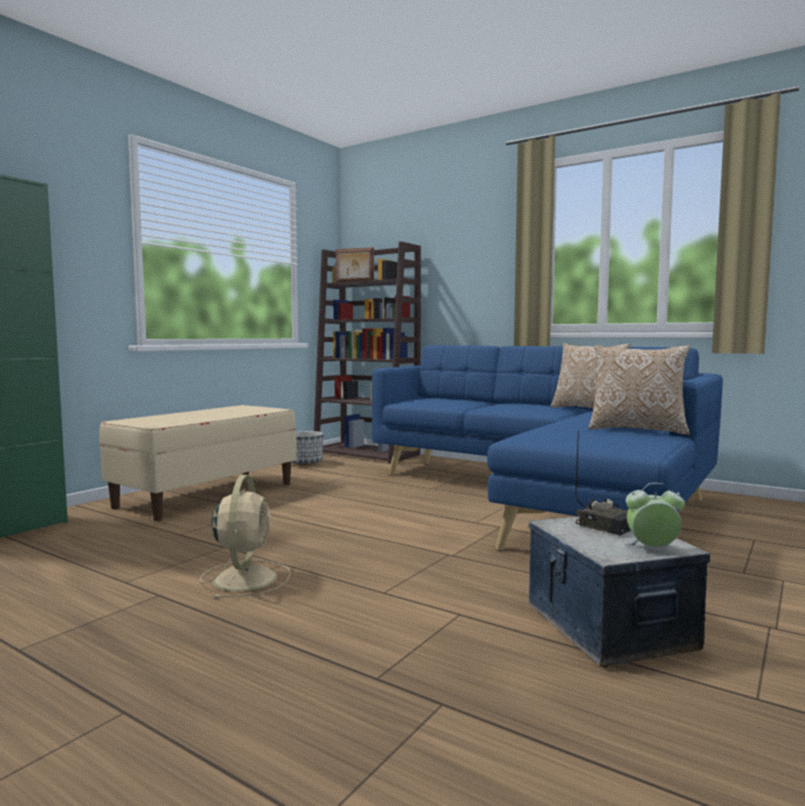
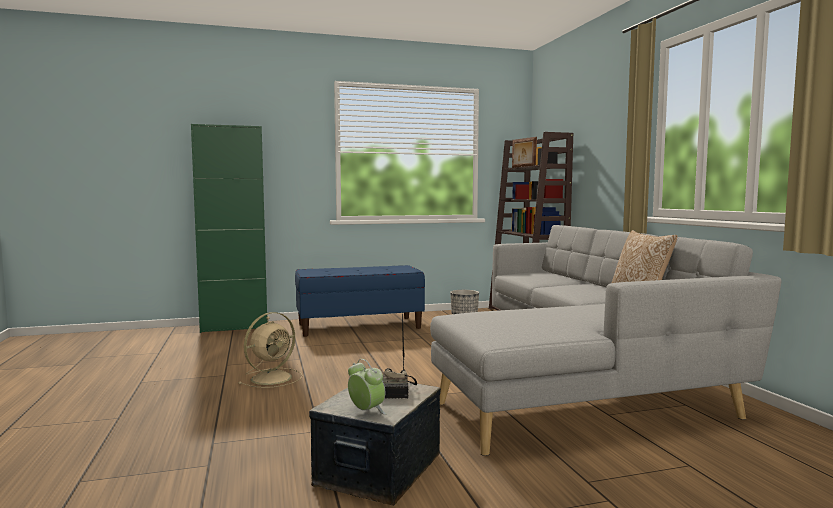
camera: 40 degrees right, 0 degrees up
beige bench [99,405,296,521] -> blue bench [295,265,425,337]
blue sofa [372,345,723,551] -> grey sofa [430,225,782,456]
pillow [589,345,690,435] -> none

